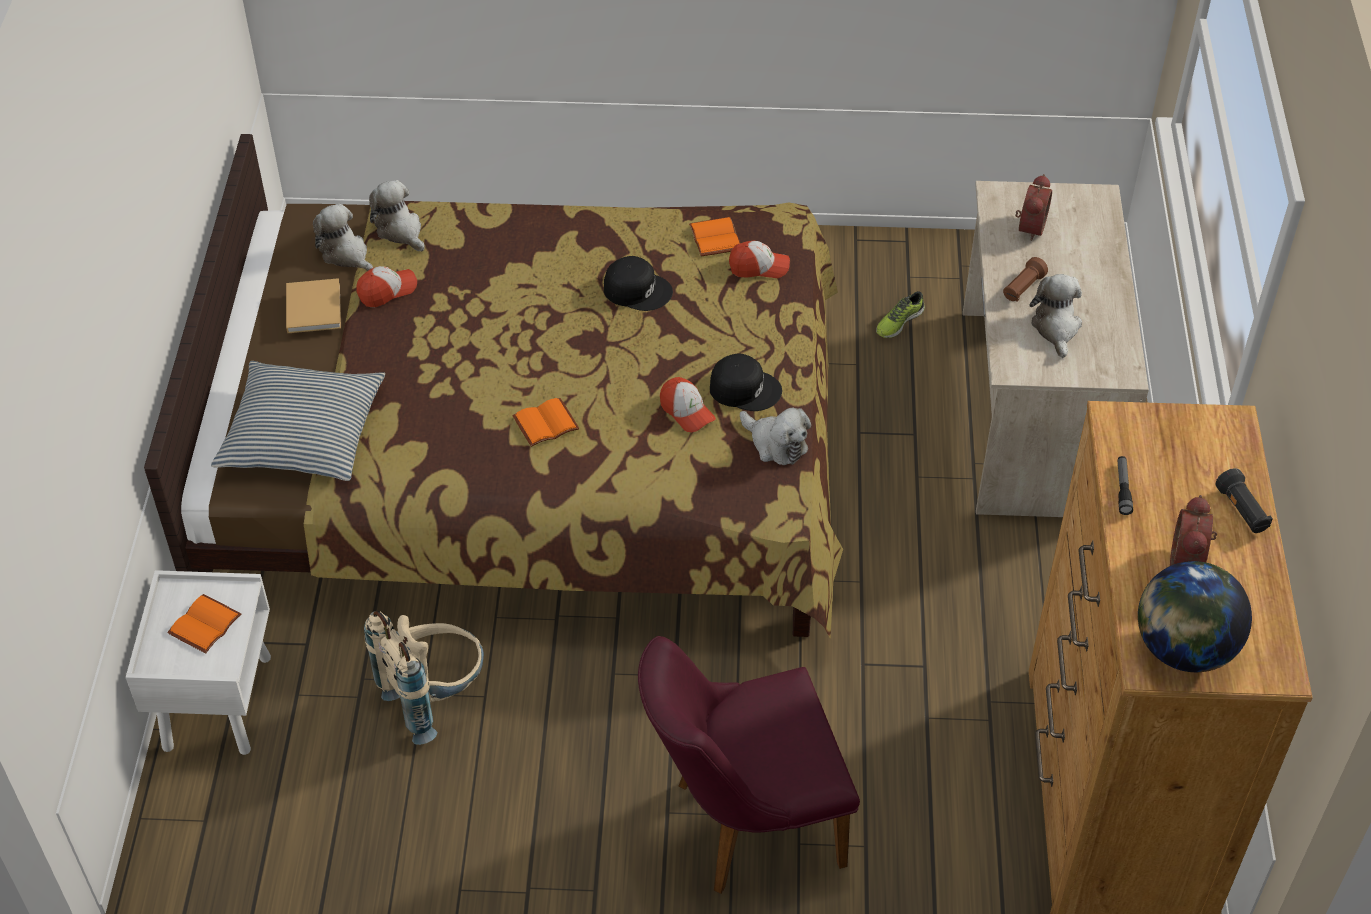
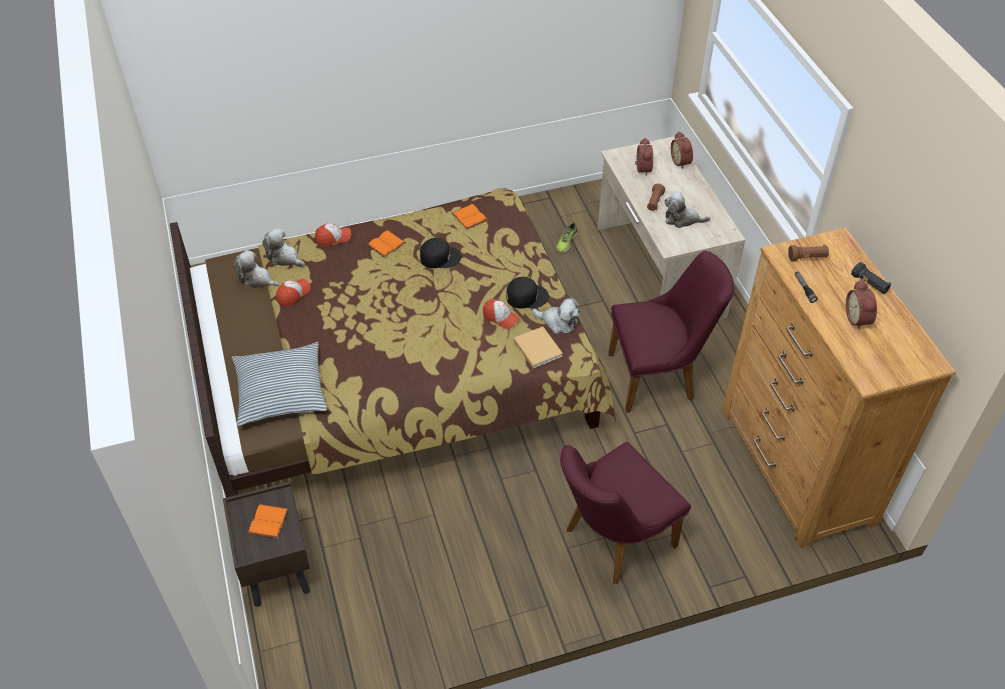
camera: 20 degrees left, 0 degrees up
white nightstand [126,570,271,755] -> brown nightstand [223,482,310,607]
beige book [286,278,341,333] -> beige book moved to [514,327,563,368]
beige backpack [364,611,484,745] -> none
orange book [512,398,579,447] -> orange book moved to [367,230,406,258]
cap [729,241,790,278] -> cap moved to [315,223,351,247]
plush toy [1030,274,1082,358] -> plush toy turned 60 degrees counterclockwise [665,191,710,228]
globe [1138,561,1252,672] -> none
none -> purple chair [608,251,735,413]
none -> alarm clock [671,131,693,169]
none -> brown flashlight [788,245,829,261]

